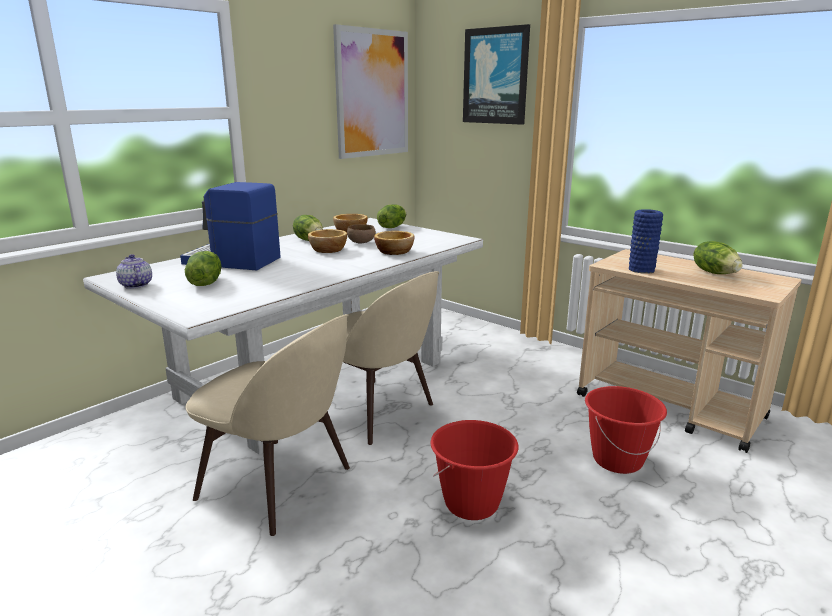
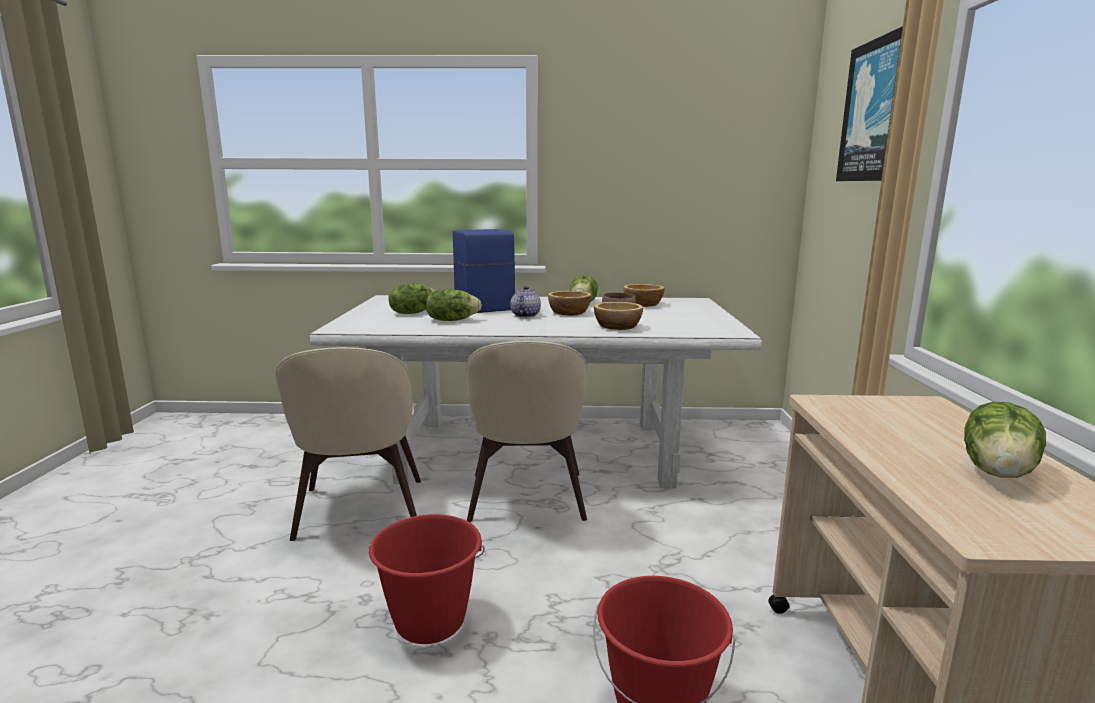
camera: 50 degrees right, 5 degrees down
teapot [116,254,152,289] -> teapot moved to [510,286,541,318]
picture [333,24,408,159] -> none
lettuce [377,205,406,228] -> lettuce moved to [426,289,482,321]
blue vase [629,209,663,274] -> none

